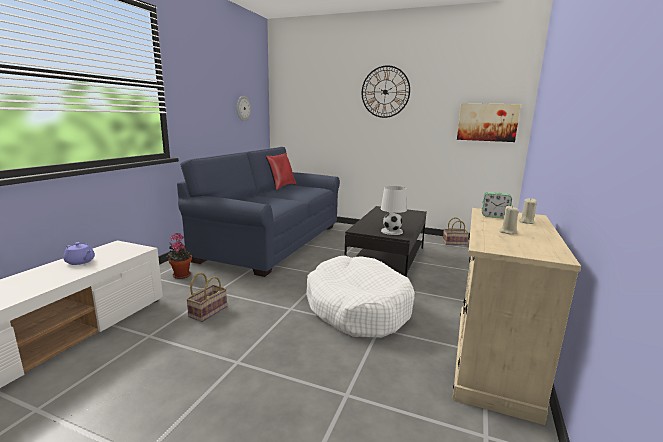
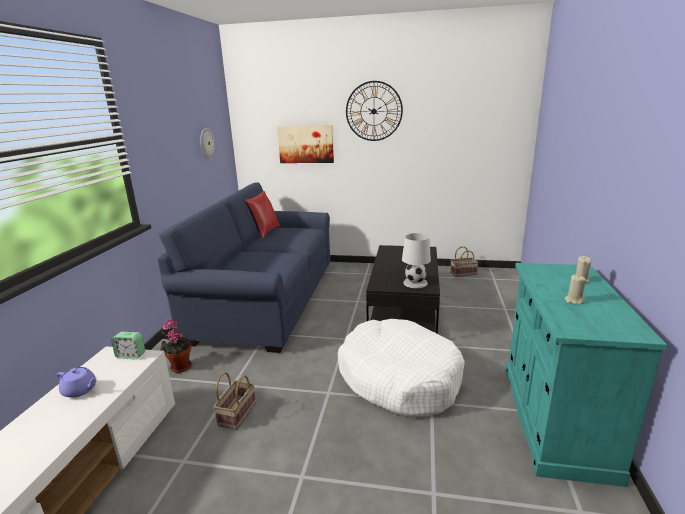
camera: 10 degrees left, 5 degrees up
beige cabinet [452,208,581,425] -> turquoise cabinet [505,263,667,487]
picture [457,103,521,142] -> picture moved to [277,125,334,163]
alarm clock [482,192,512,218] -> alarm clock moved to [111,332,145,359]

